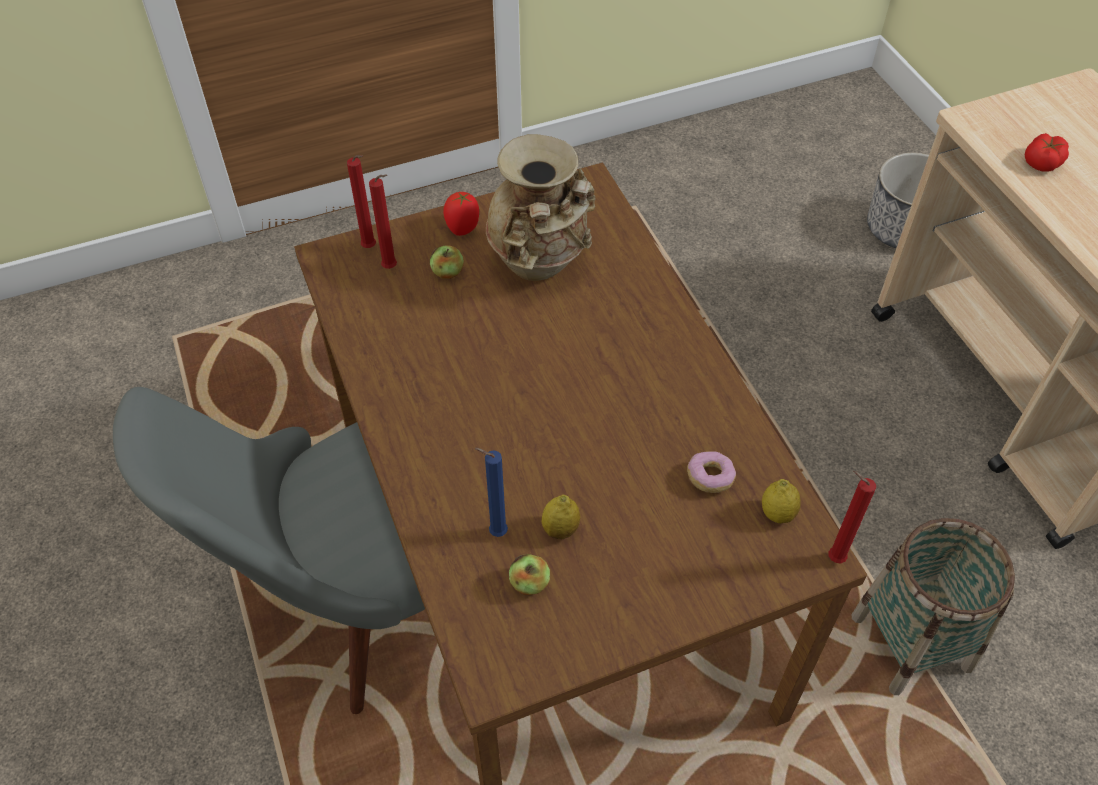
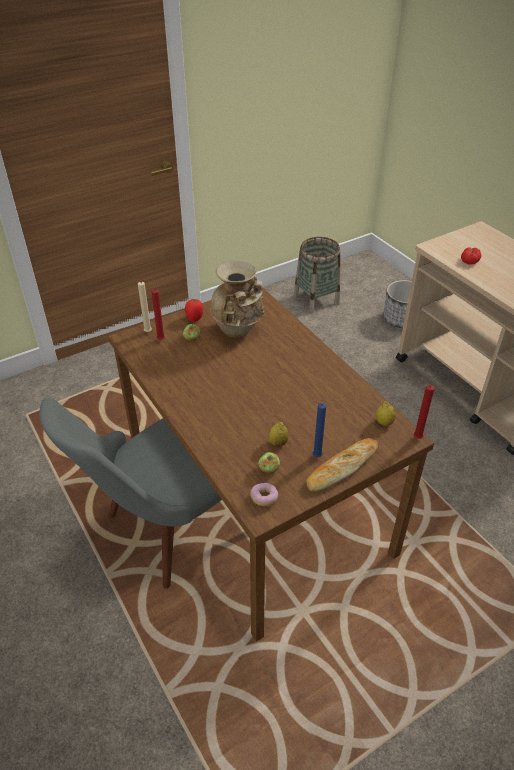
camera: 10 degrees left, 10 degrees down
red candle [347,155,376,248] -> beige candle [138,279,152,332]
blue candle [475,448,508,537] -> blue candle moved to [313,401,326,457]
donut [687,452,736,493] -> donut moved to [250,483,278,506]
basket [851,518,1015,695] -> basket moved to [294,237,340,313]
none -> bread [306,438,379,491]

